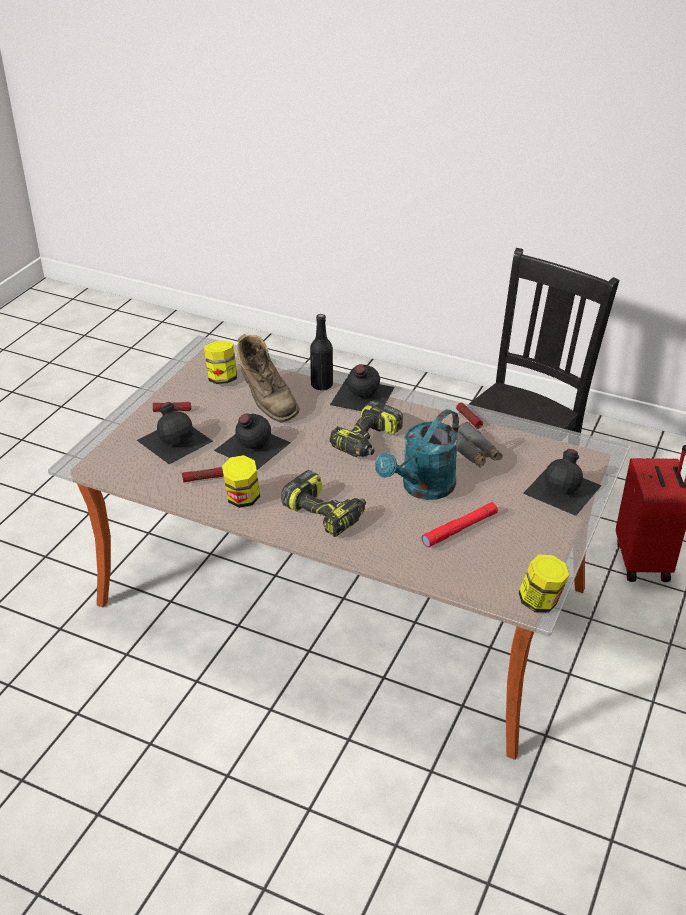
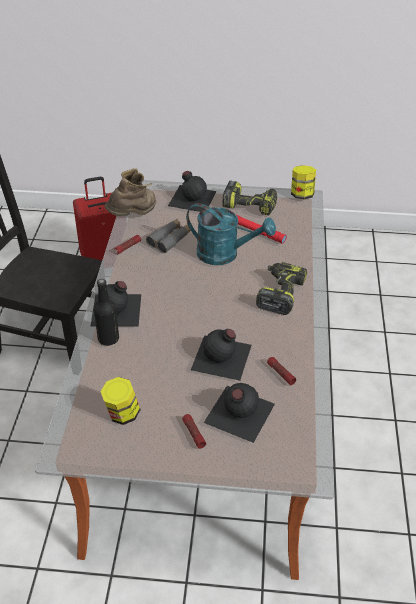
camera: 110 degrees left, 5 degrees up
jar [222,455,260,508] -> none
brown boot [237,334,300,422] -> brown boot moved to [105,168,156,216]
power drill [329,400,403,458] -> power drill moved to [222,181,277,216]

